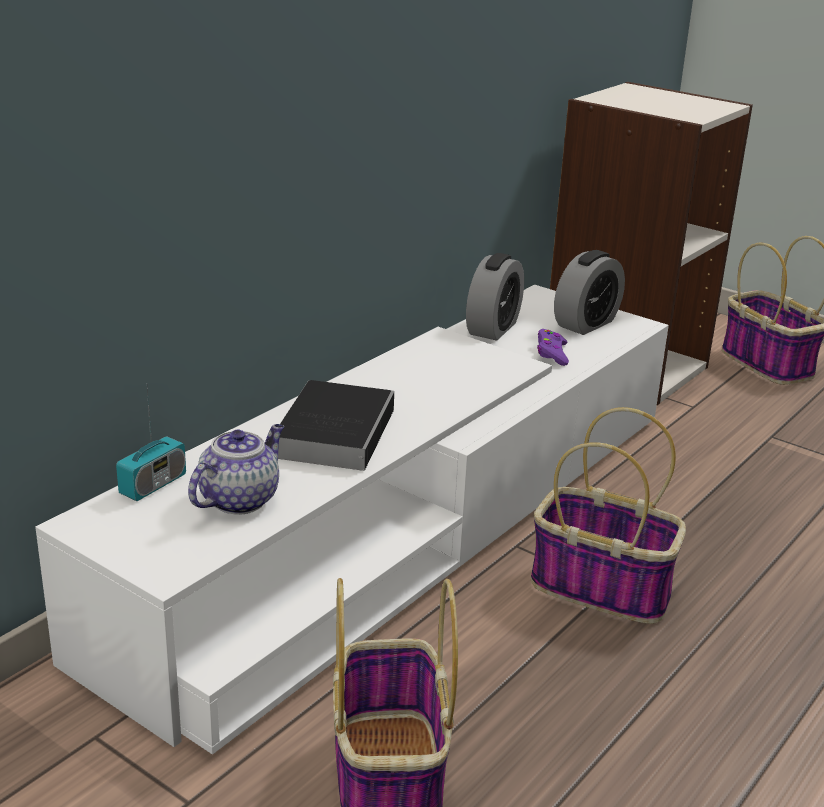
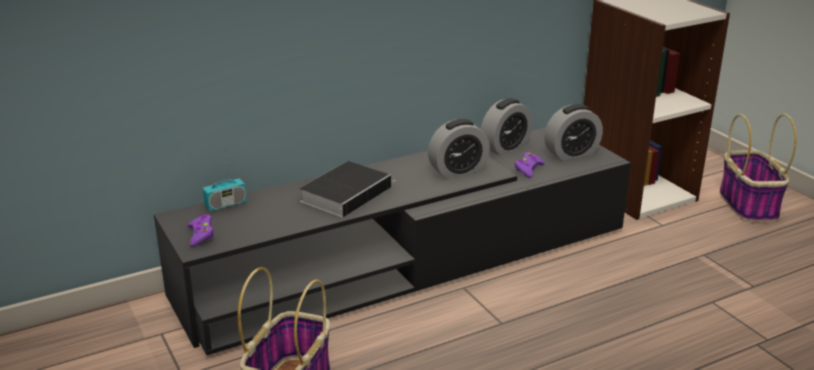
camera: 25 degrees right, 0 degrees up
white tv stand [35,285,669,754] -> black tv stand [154,127,631,355]
teapot [188,424,284,515] -> none
basket [531,407,686,624] -> none
none -> purple game controller [187,214,214,247]
none -> alarm clock [428,119,490,179]

